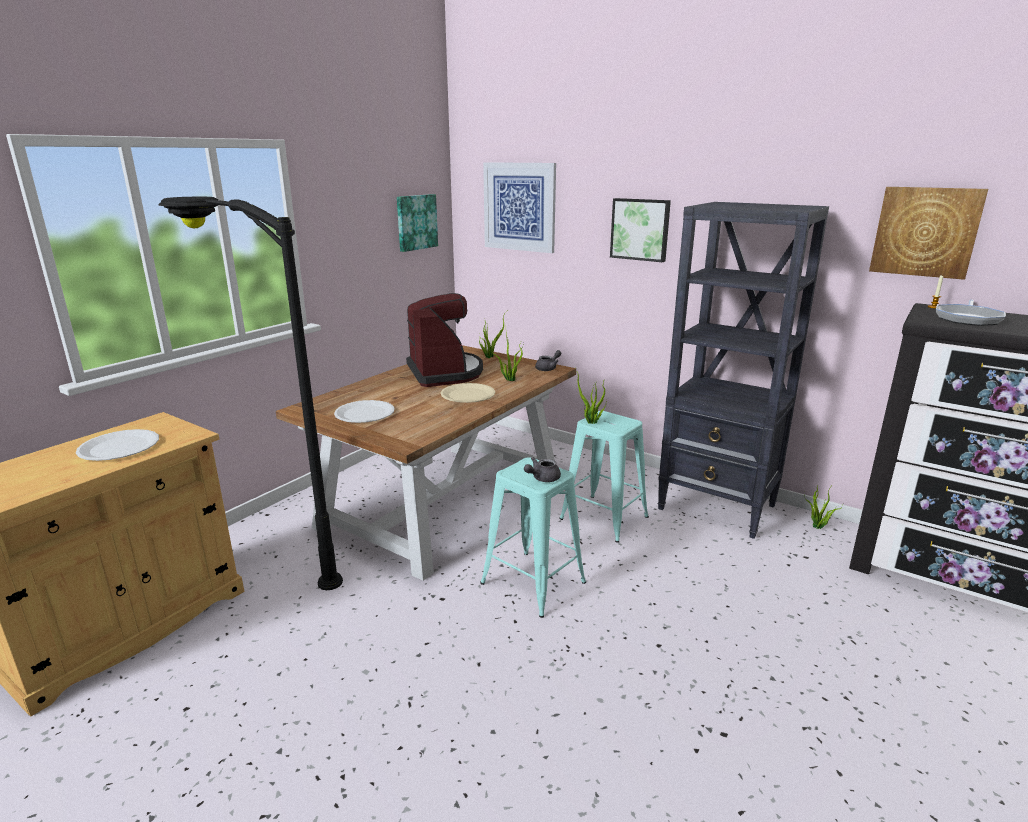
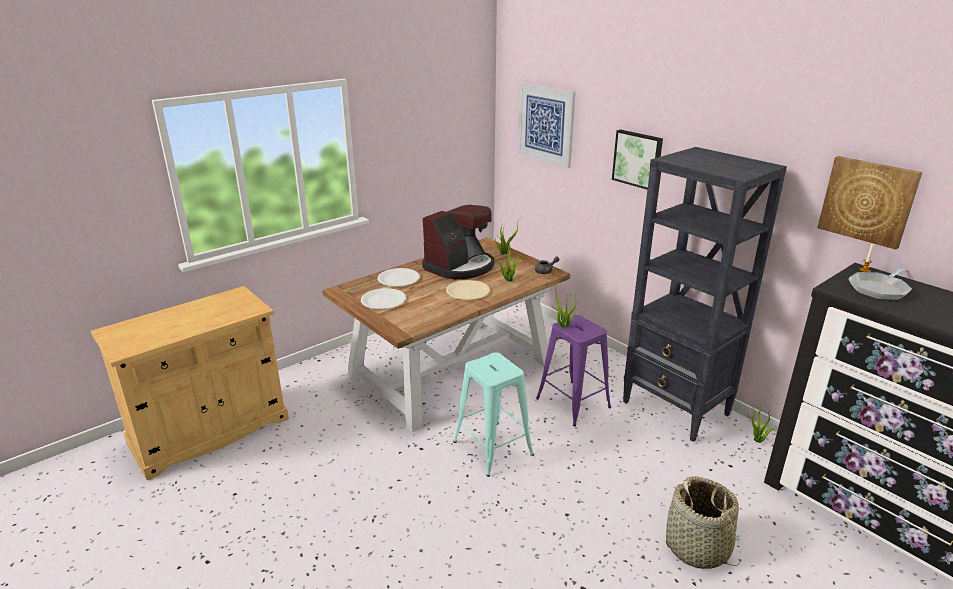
camera: 15 degrees right, 5 degrees up
white plate [76,429,159,461] -> white plate moved to [377,268,420,287]
black floor lamp [159,197,343,590] -> none
picture [397,194,438,252] -> none
coffee machine [406,293,483,387] -> coffee machine turned 45 degrees clockwise [422,205,495,280]
grey teapot [524,457,561,482] -> none
turquoise stool [559,411,649,543] -> purple stool [536,315,611,426]
none -> basket [666,476,741,569]

